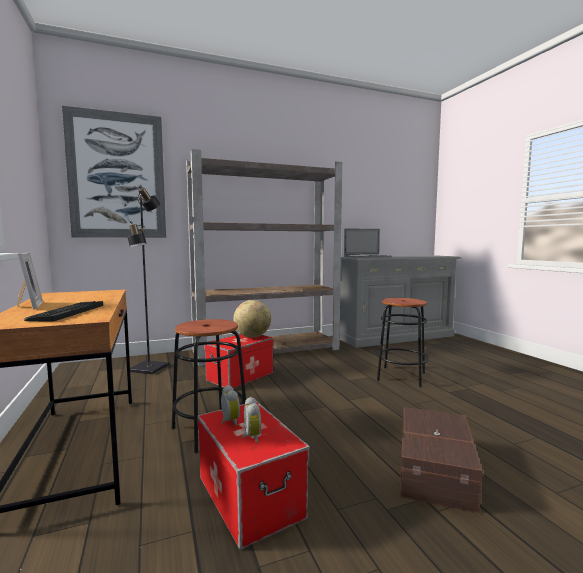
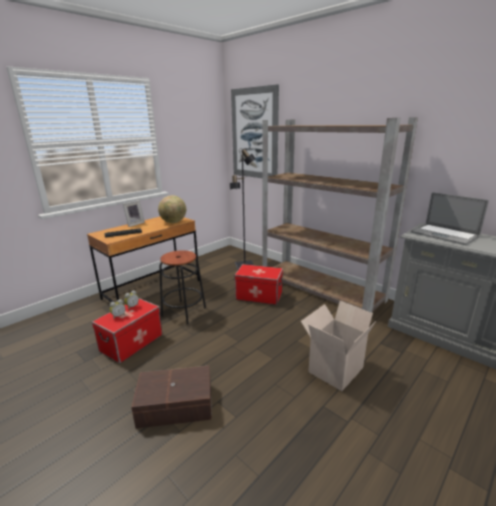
camera: 65 degrees right, 15 degrees up
globe [233,300,271,338] -> globe moved to [158,195,186,223]
black stool [377,298,429,387] -> cardboard box [301,301,376,391]

